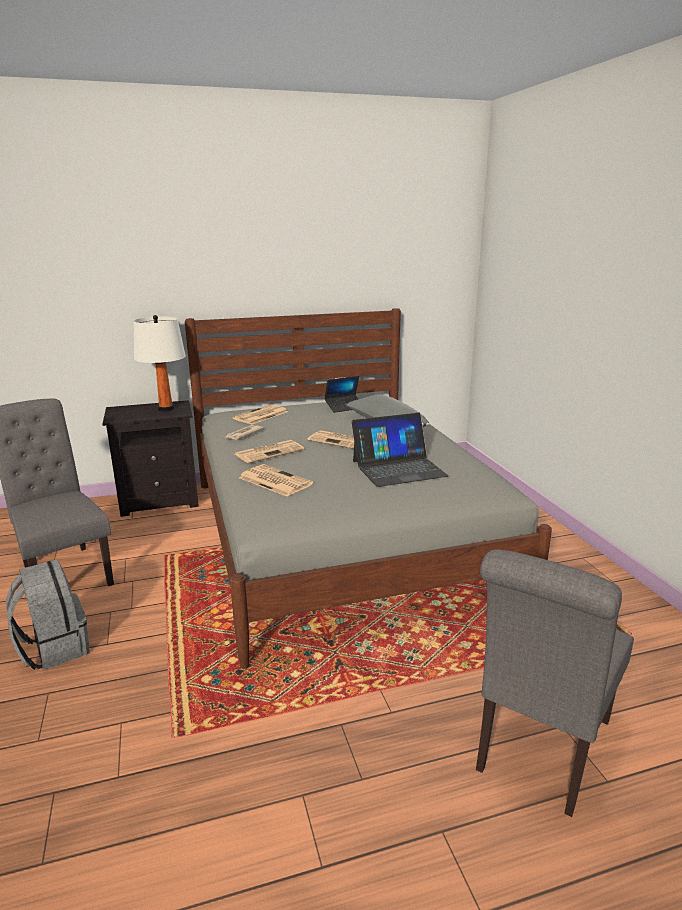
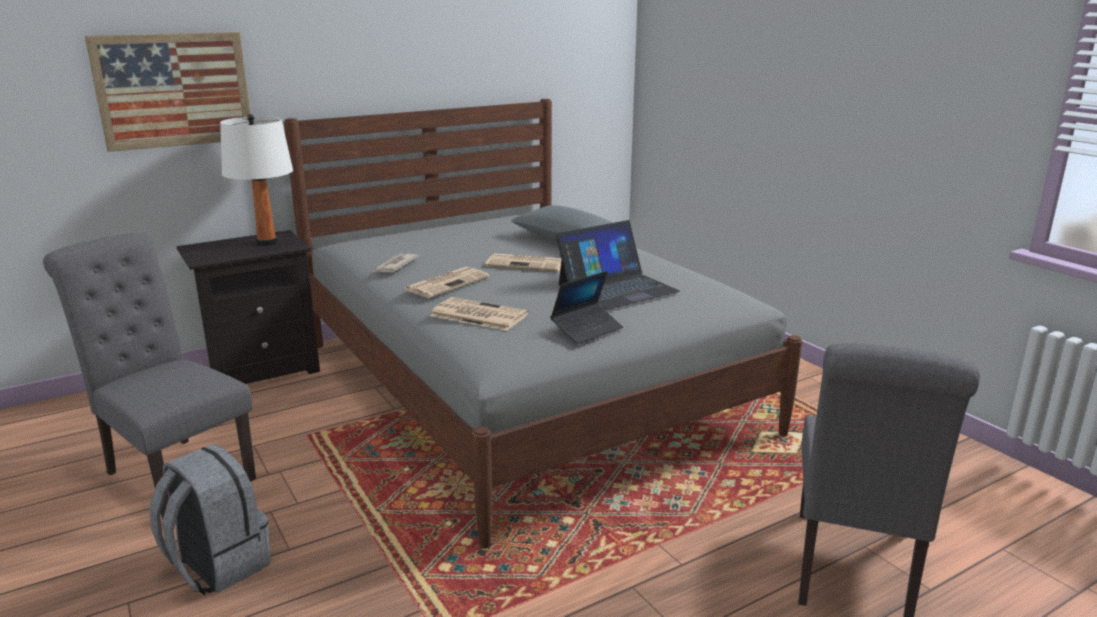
camera: 15 degrees left, 0 degrees up
newspaper [232,404,288,424] -> none
laptop [324,376,359,413] -> laptop moved to [550,271,623,344]
none -> picture [85,32,250,152]

